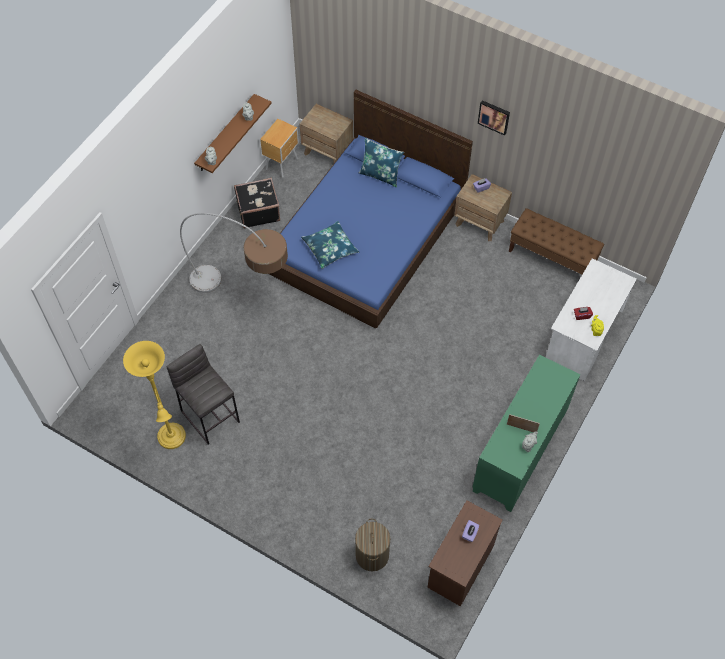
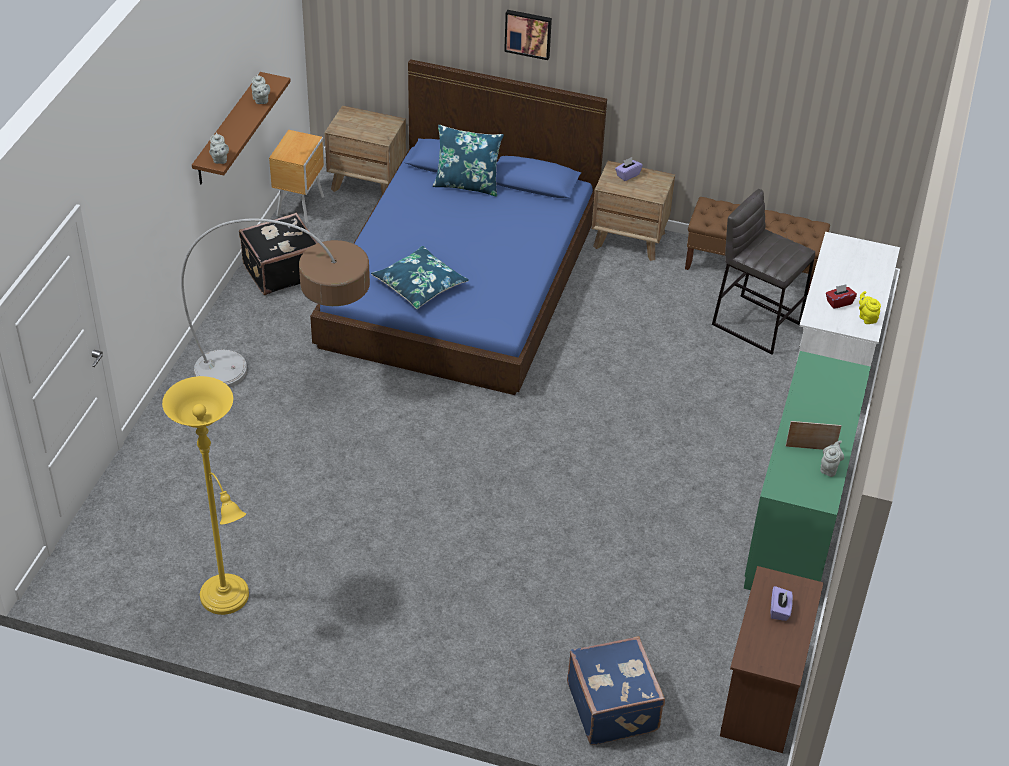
camera: 15 degrees left, 15 degrees down
grey stool [167,344,240,445] -> grey stool moved to [712,189,815,355]
laundry basket [355,518,390,571] -> blue suitcase [567,636,665,745]
picture [478,100,510,136] -> picture moved to [504,10,552,60]

